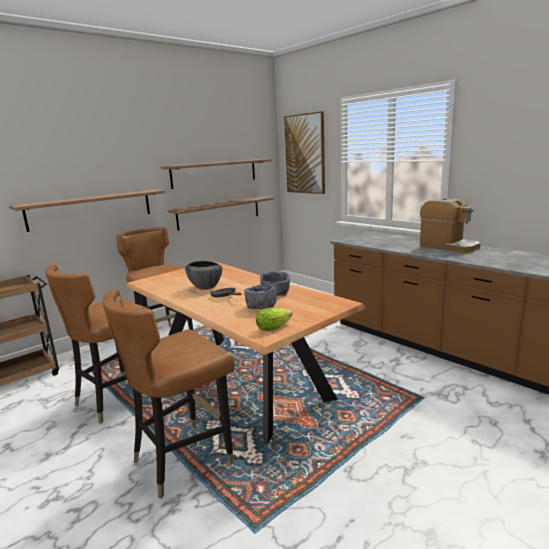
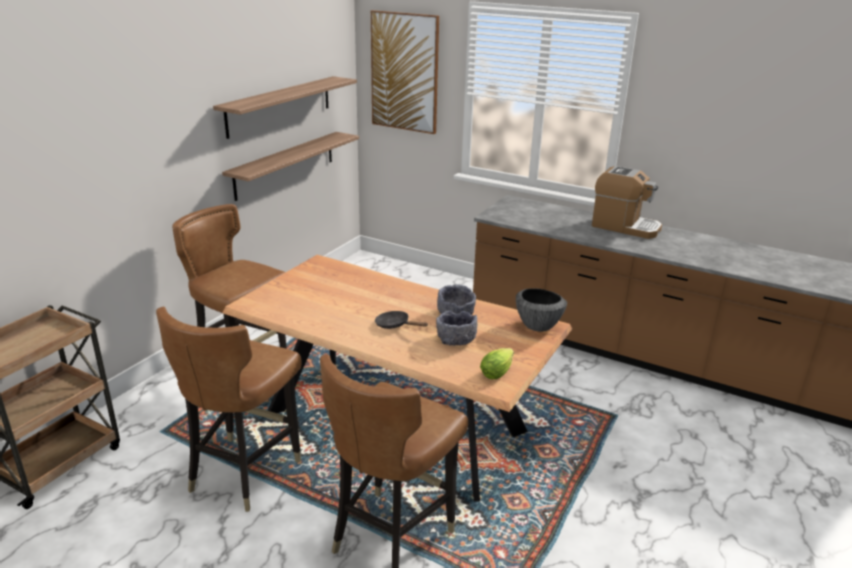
camera: 20 degrees left, 10 degrees up
shelf [9,190,166,232] -> none
bowl [185,261,222,289] -> bowl moved to [516,288,567,331]

